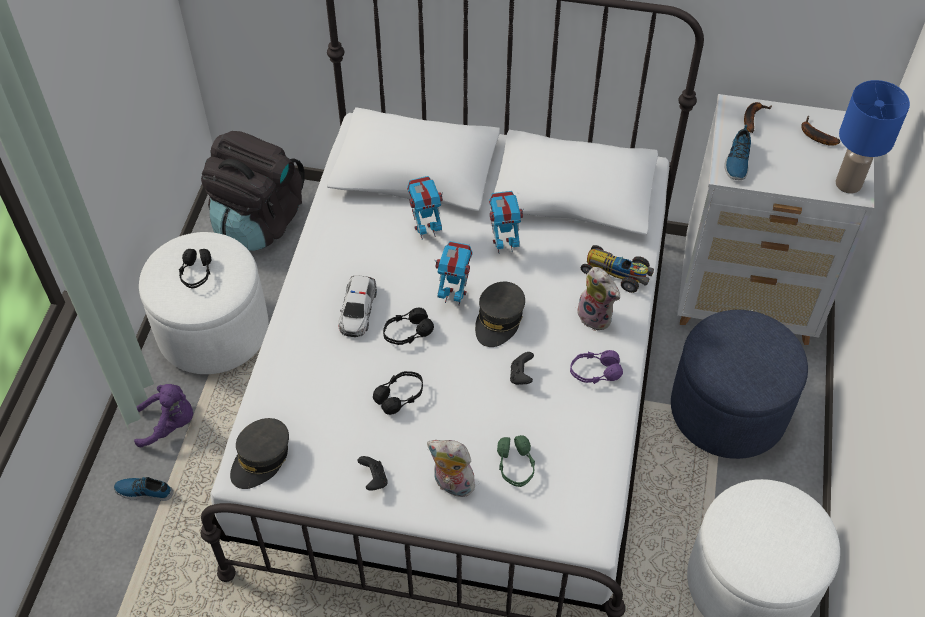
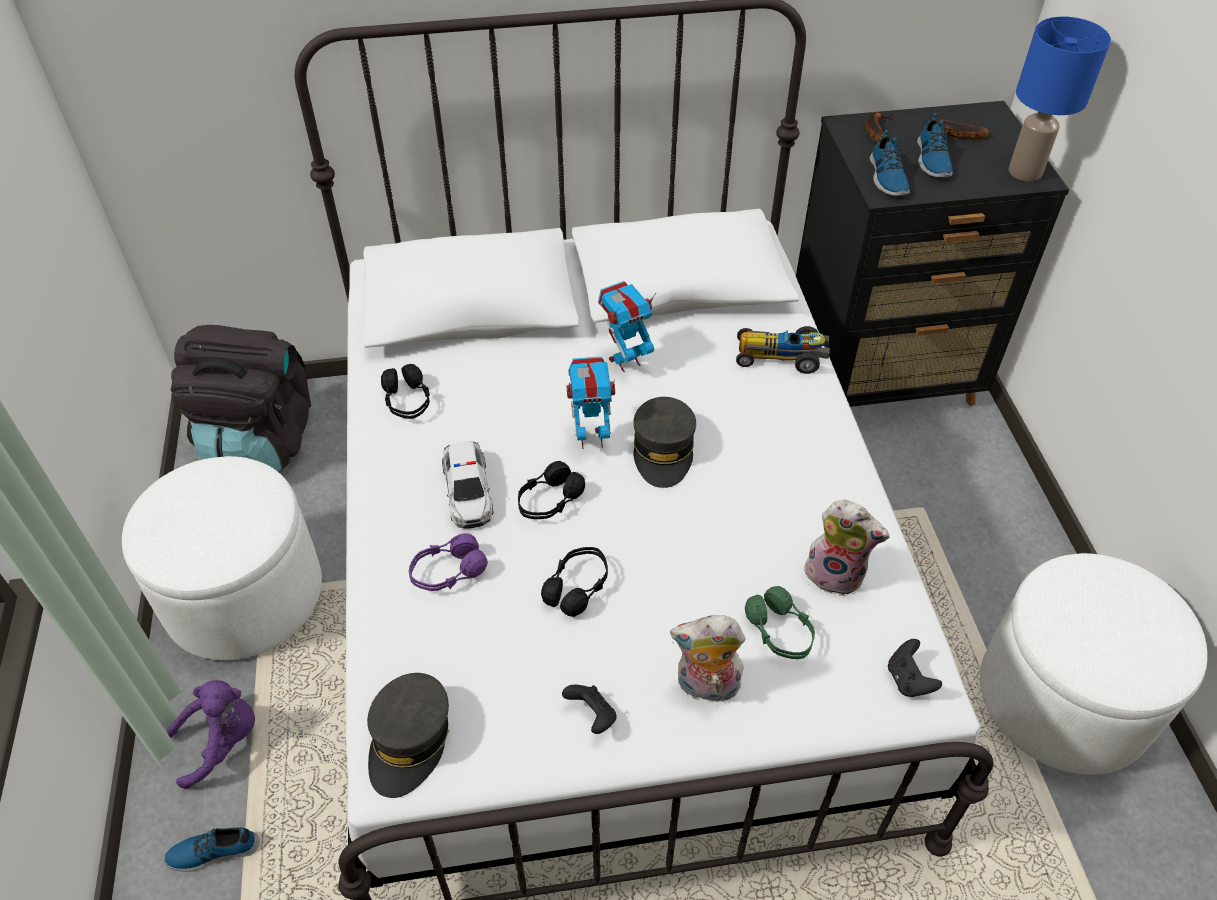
camera: 20 degrees left, 5 degrees down
black headphones [179,249,212,289] -> black headphones moved to [381,364,430,419]
toy robot [407,176,443,240] -> none
black game controller [510,352,534,385] -> black game controller moved to [888,639,942,697]
purple headphones [570,350,623,384] -> purple headphones moved to [409,533,488,591]
plush toy [577,267,620,331] -> plush toy moved to [804,500,890,596]
blue ottoman [671,310,808,459] -> none
white dresser [677,94,874,345] -> black dresser [796,101,1069,407]
none -> shoe [917,113,953,177]

